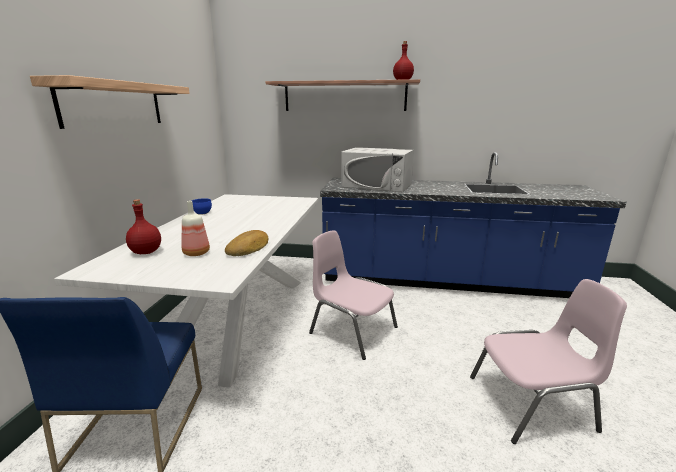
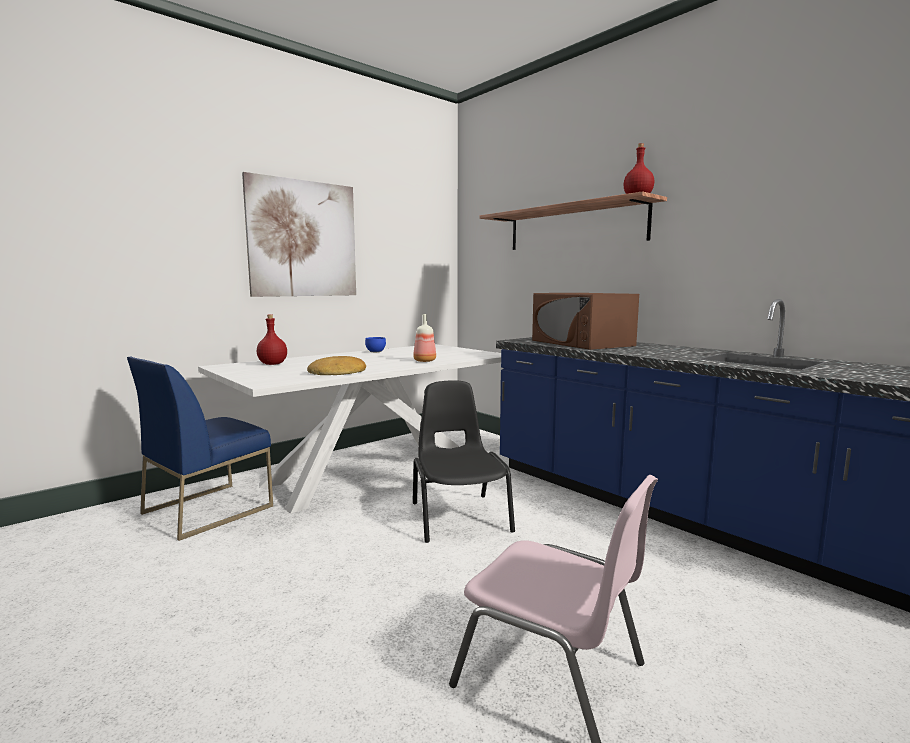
camera: 40 degrees right, 10 degrees down
shelf [30,75,190,129] -> picture [242,172,356,297]
bottle [181,201,210,256] -> bottle moved to [413,314,436,362]
pink chair [309,231,398,360] -> black chair [413,380,515,543]
white microwave [342,147,414,192] -> brown microwave [532,293,639,350]

